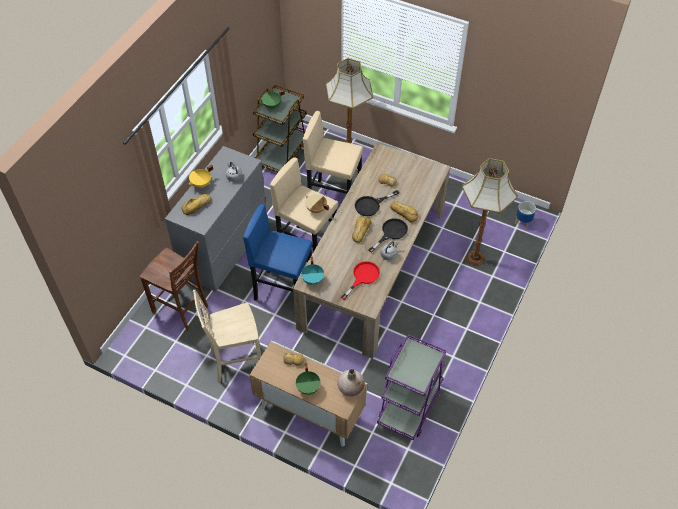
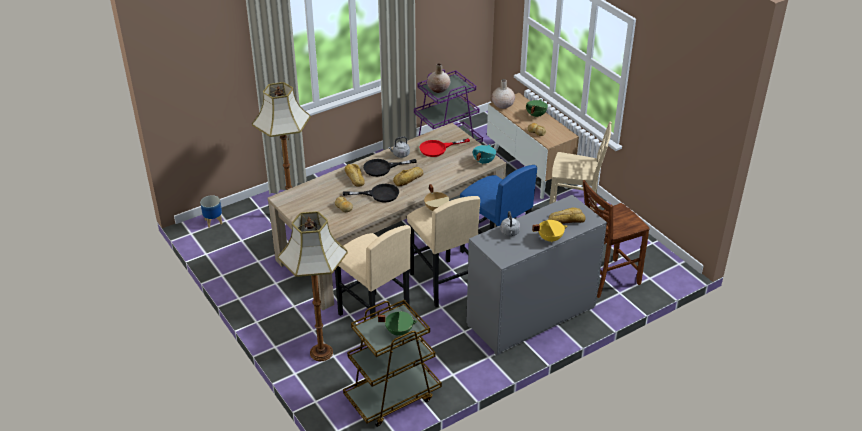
camera: 150 degrees left, 15 degrees down
brown chair [140,241,208,330] -> brown chair turned 90 degrees counterclockwise [583,180,650,298]
none -> beige vase [427,63,450,93]

